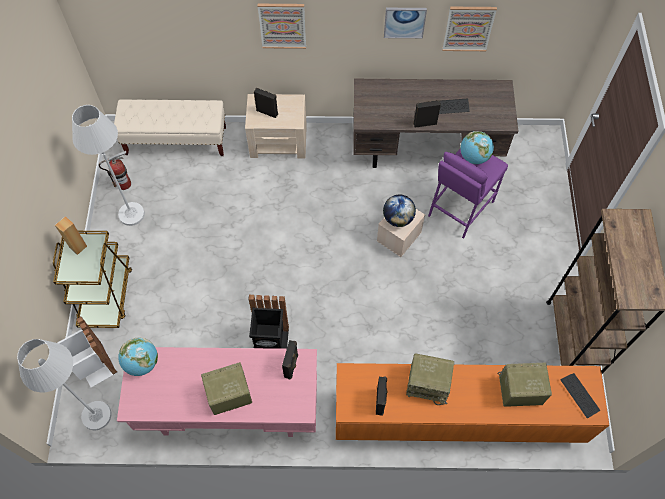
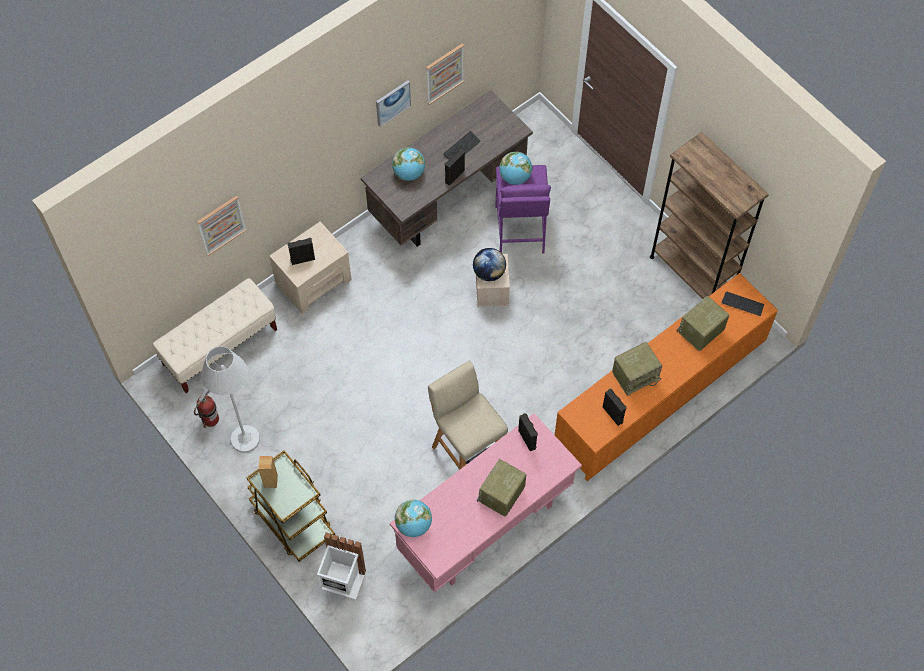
camera: 40 degrees left, 0 degrees up
white floor lamp [17,339,111,430] -> none
black trash can [248,295,289,349] -> beige stool [428,361,508,470]
picture [257,4,306,49] -> picture moved to [197,195,247,256]
none -> globe [392,147,425,181]

